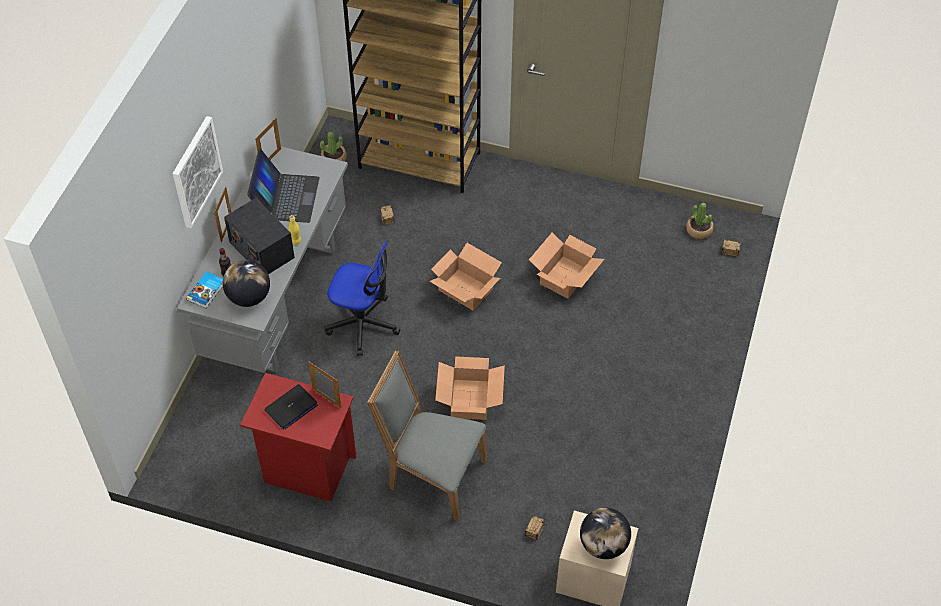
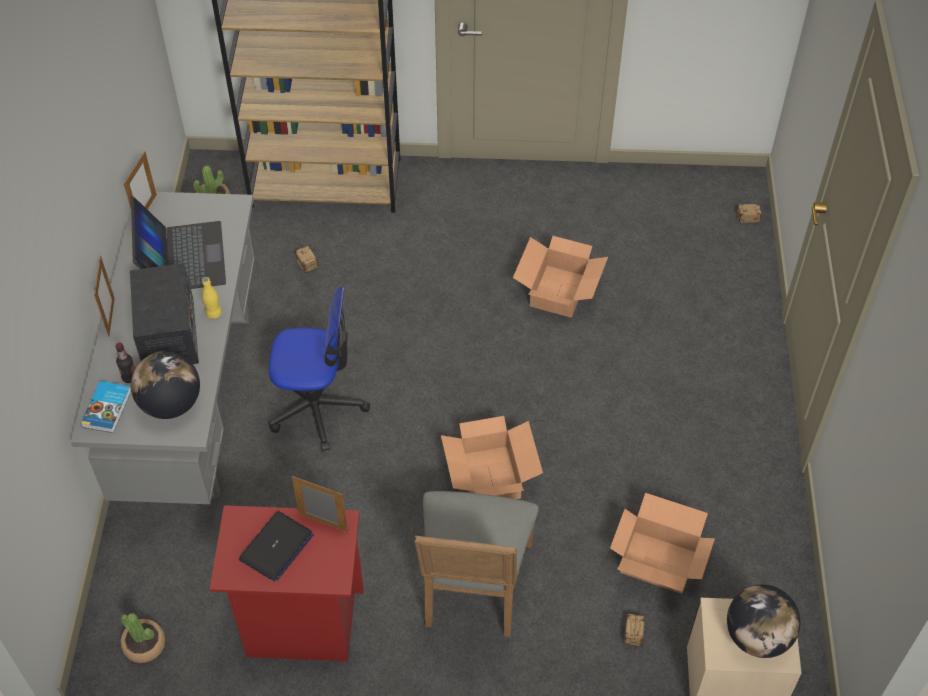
camera: 15 degrees left, 0 degrees up
picture [173,116,223,228] -> none
radio [224,198,295,274] -> radio turned 135 degrees counterclockwise [130,263,199,364]
grey chair [367,350,487,521] -> grey chair turned 90 degrees counterclockwise [414,491,539,637]
cardboard box [430,243,502,310] -> cardboard box moved to [610,493,715,594]
potted plant [686,203,714,239] -> potted plant moved to [121,613,165,663]

